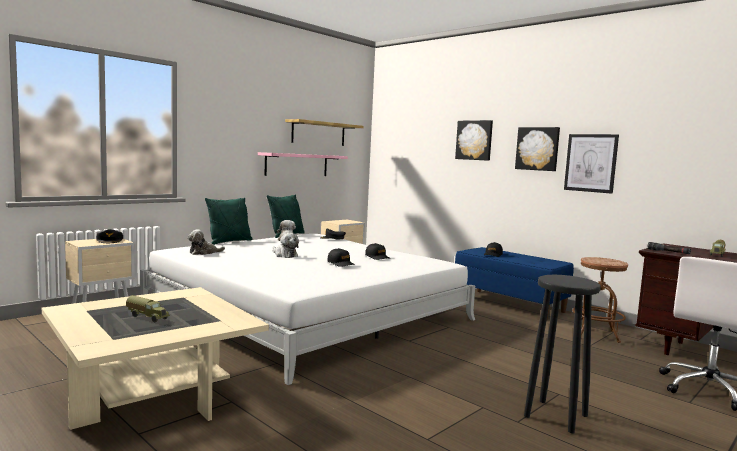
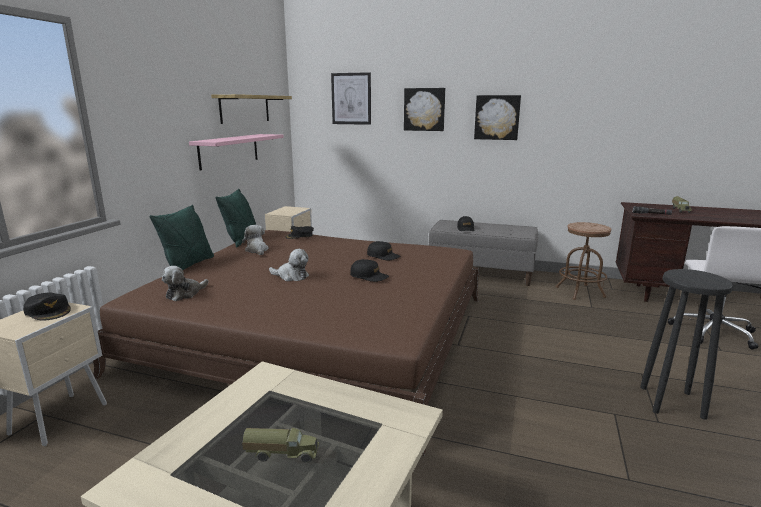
camera: 25 degrees left, 10 degrees up
white bed [140,234,475,385] -> brown bed [93,230,479,456]
blue bench [455,247,574,320] -> grey bench [428,220,538,286]
picture [564,134,619,194] -> picture moved to [331,72,371,125]

